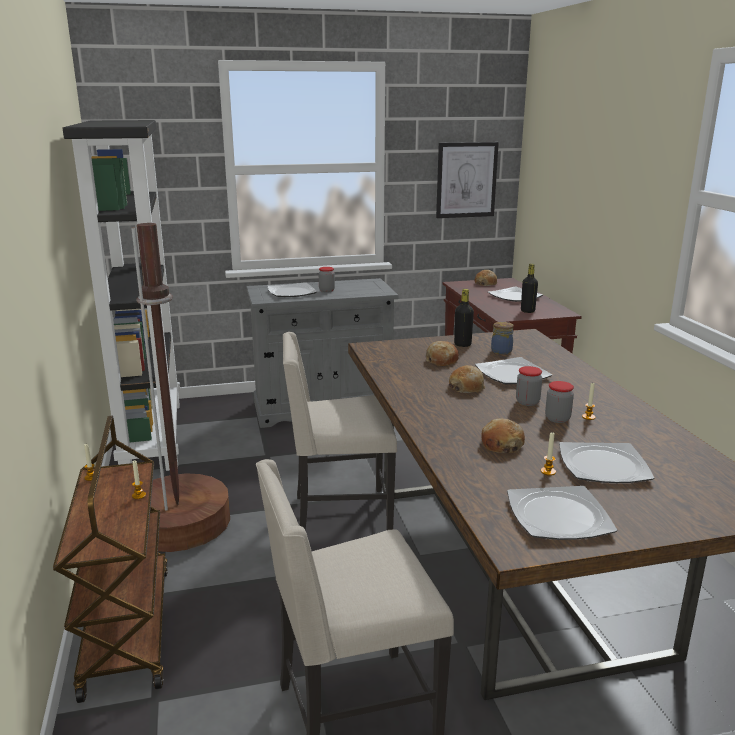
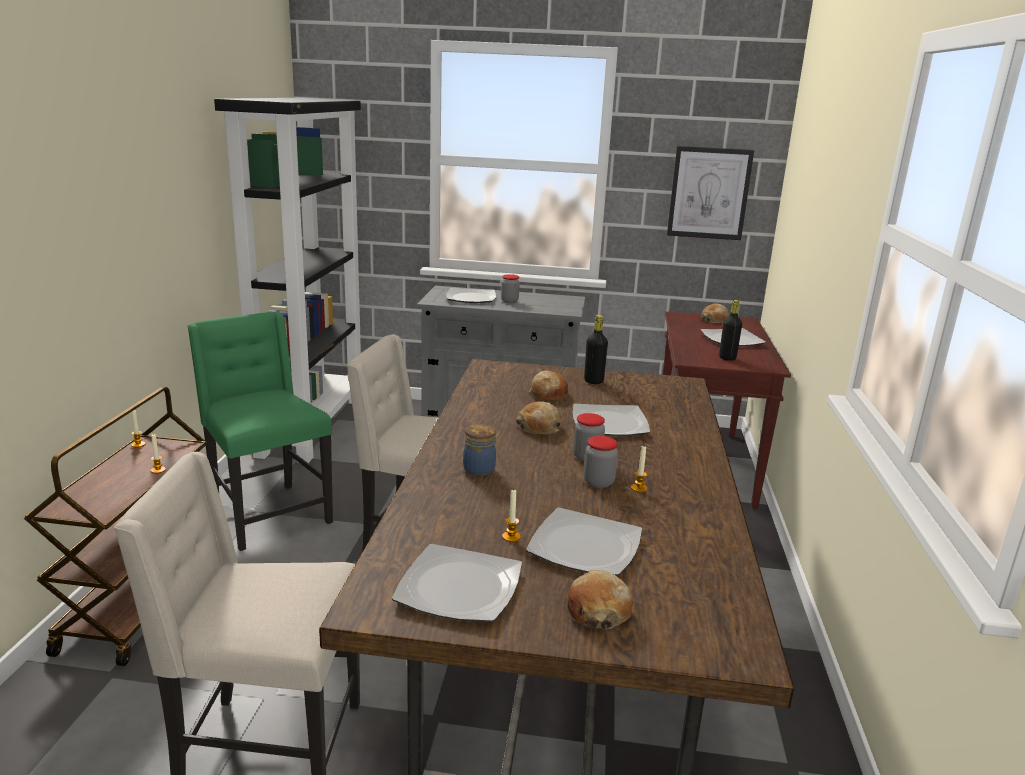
camera: 20 degrees right, 0 degrees up
brown floor lamp [131,223,230,552] -> green chair [187,312,333,551]
bread [481,419,525,453] -> bread moved to [567,570,633,629]
jar [491,322,514,354] -> jar moved to [463,424,496,476]

